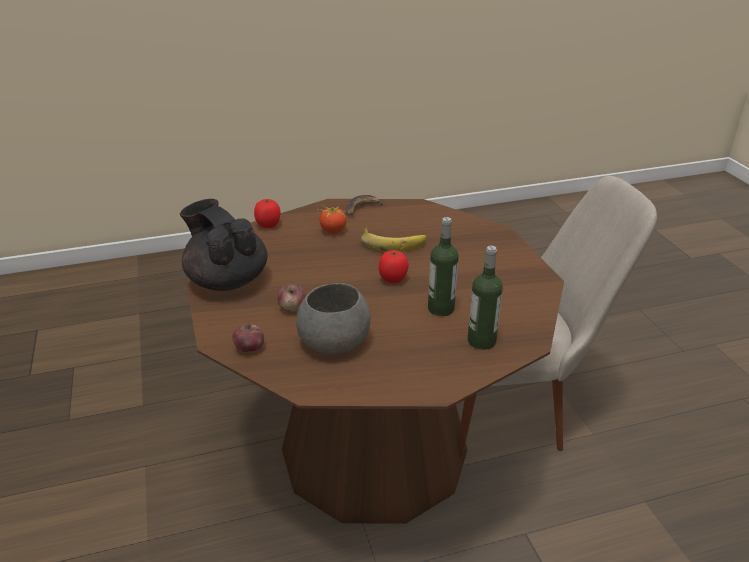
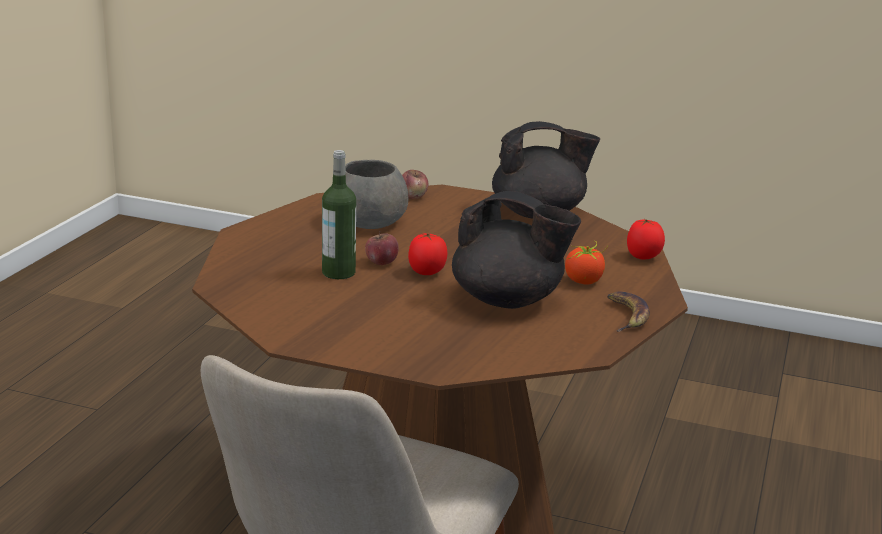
camera: 125 degrees right, 10 degrees down
apple [278,283,306,312] -> apple moved to [365,231,399,265]
banana [361,227,427,252] -> black teapot [452,191,581,309]
bottle [468,246,503,350] -> none

